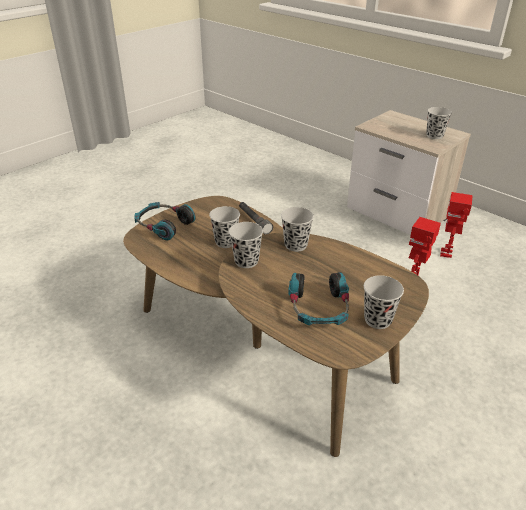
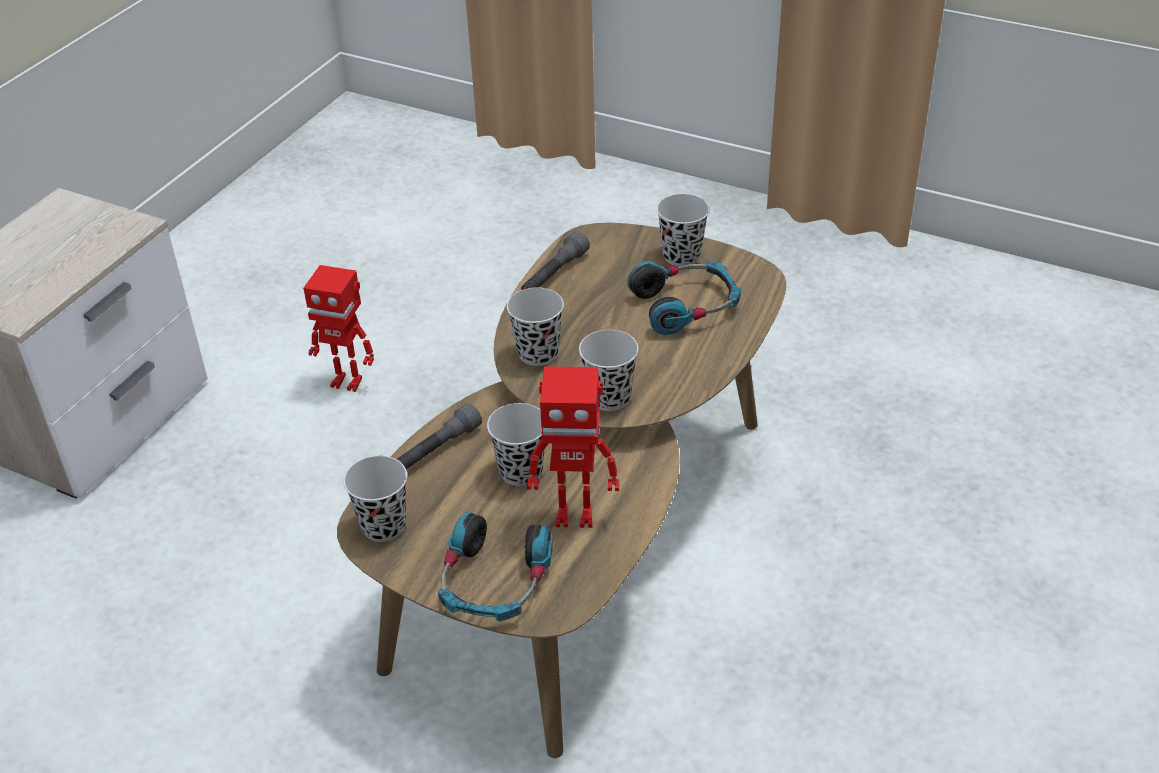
camera: 105 degrees left, 5 degrees up
black cup [426,107,452,139] -> black cup moved to [344,456,407,542]
toy robot [440,192,473,258] -> toy robot moved to [527,367,619,528]
none -> grey flashlight [521,232,590,290]

